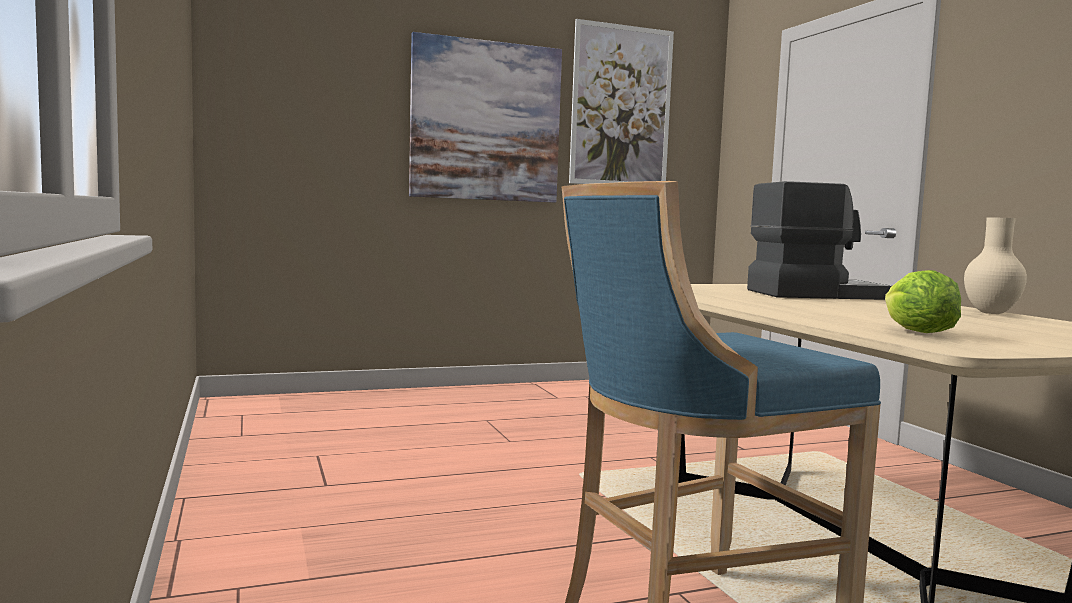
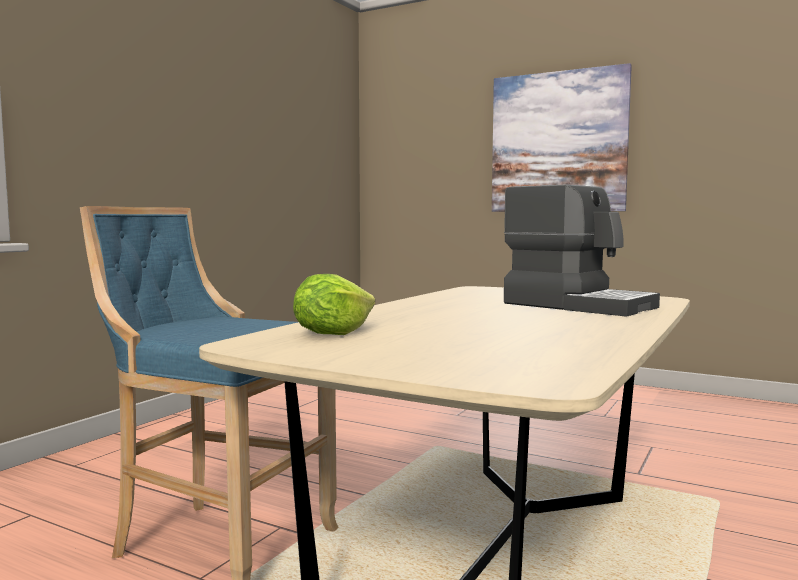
camera: 50 degrees right, 0 degrees up
picture [569,19,674,184] -> none
beige vase [964,217,1027,314] -> none

